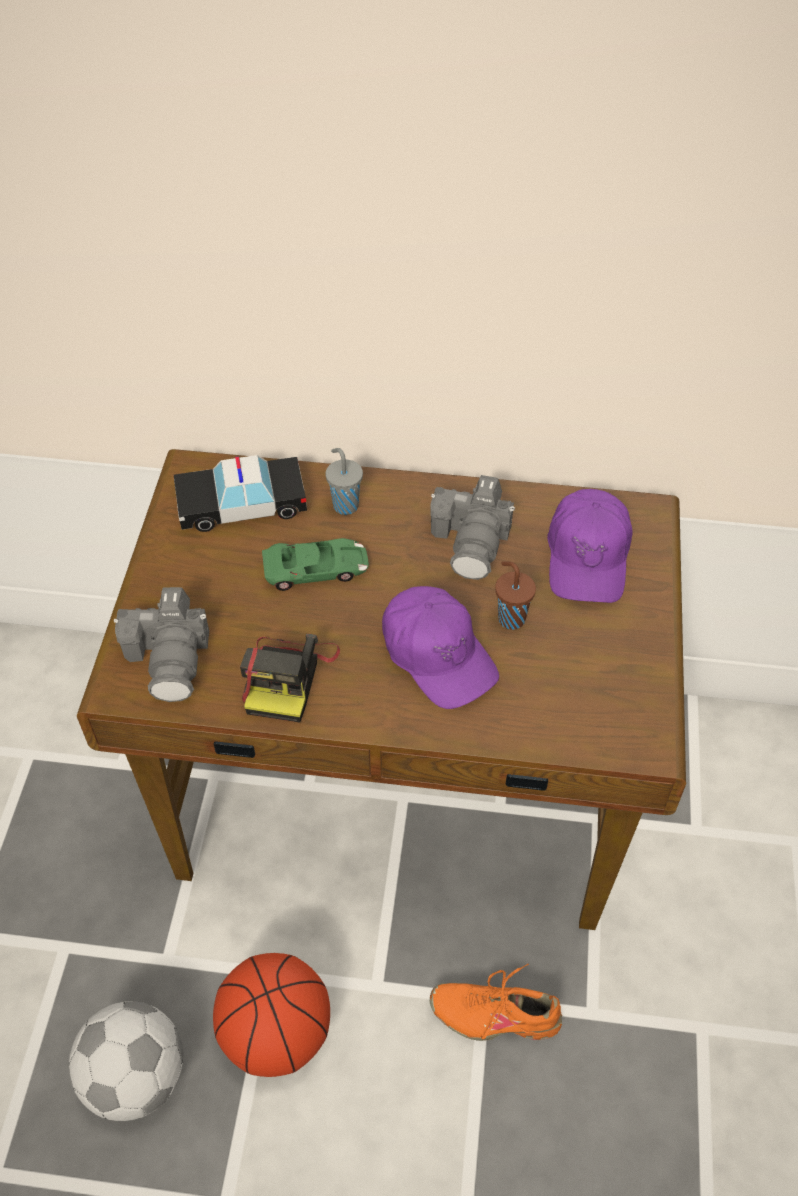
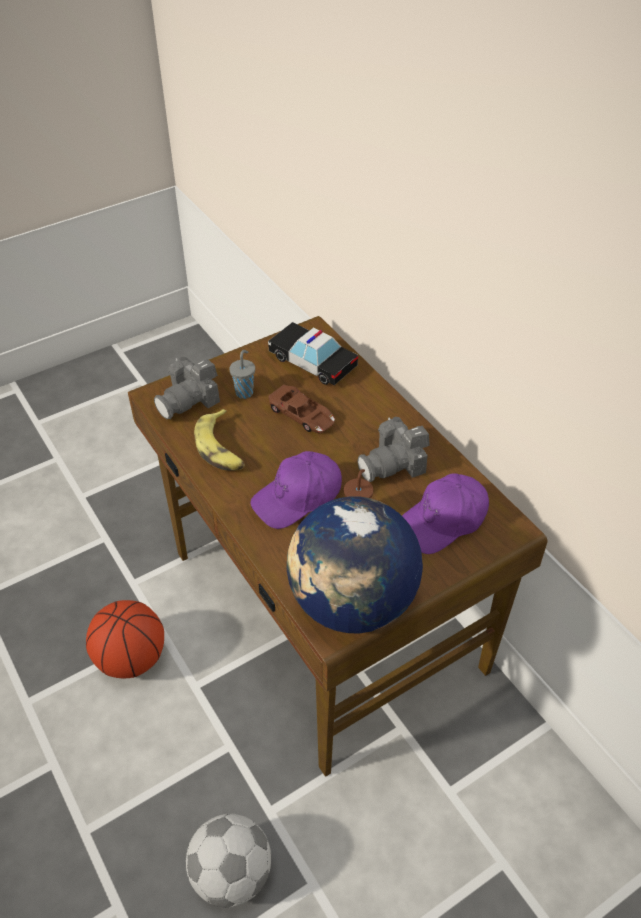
camera: 50 degrees right, 5 degrees down
football [69,1001,183,1121] -> football moved to [186,814,271,907]
camera [240,634,340,723] -> banana [194,409,245,471]
green toy car [262,538,369,591] -> brown toy car [268,384,335,433]
grey cup [325,448,363,515] -> grey cup moved to [229,350,255,399]
purple cap [382,586,499,709] -> purple cap turned 45 degrees clockwise [250,451,342,529]
orange shoe [430,964,562,1041] -> none
none -> globe [287,496,423,633]

